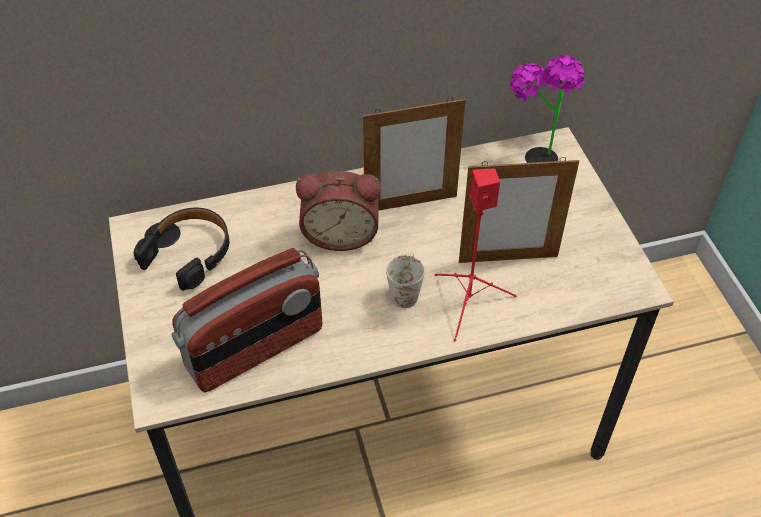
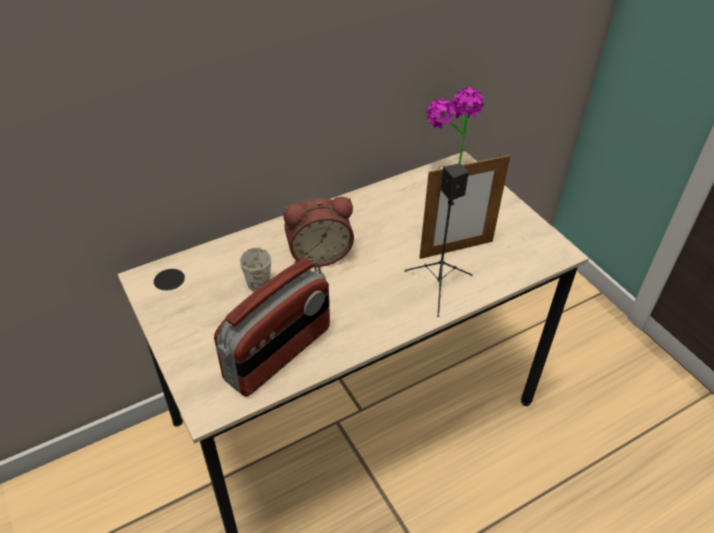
camera: 15 degrees left, 5 degrees down
black headphones [134,207,229,291] -> none
picture frame [363,97,465,210] -> none
white mug [386,252,425,308] -> white mug moved to [240,246,271,292]
red speaker [435,168,517,341] -> black speaker [404,163,473,317]

